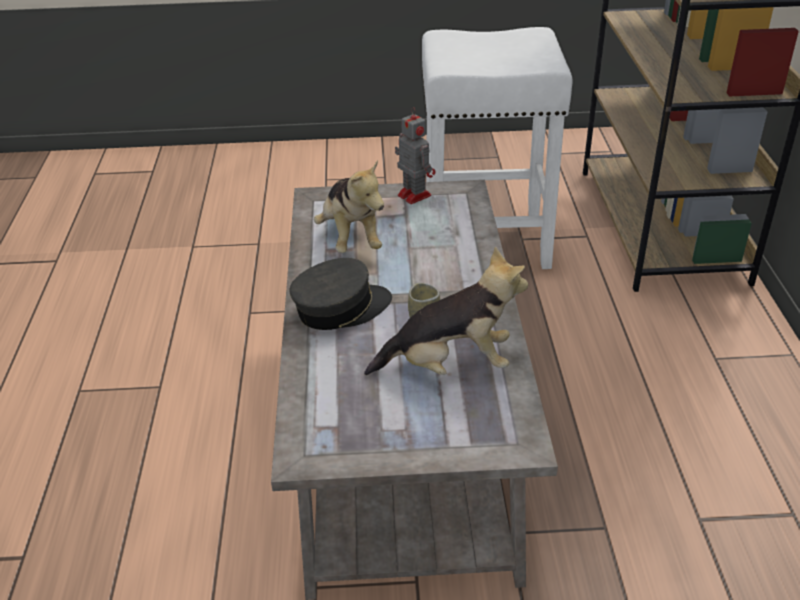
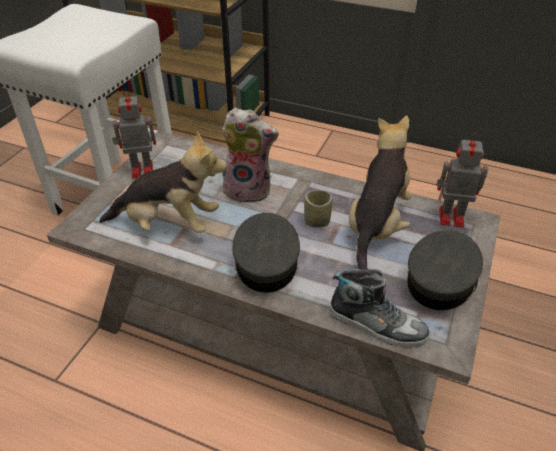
camera: 65 degrees left, 5 degrees up
none -> plush toy [222,108,279,203]
none -> shoe [330,269,429,348]
none -> grey cap [407,230,483,310]
none -> toy robot [437,133,488,228]

